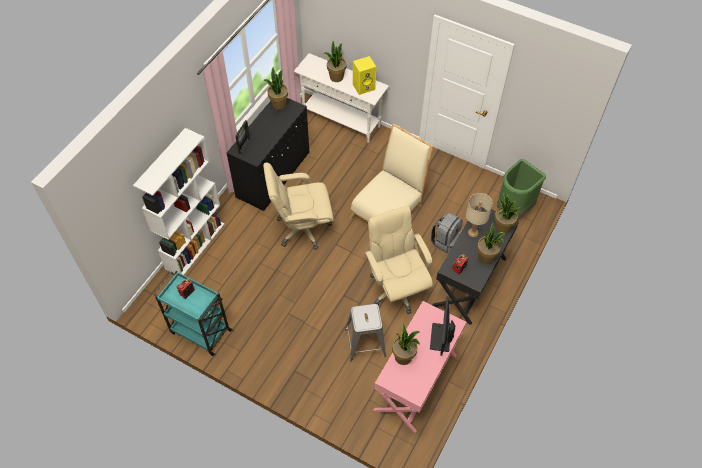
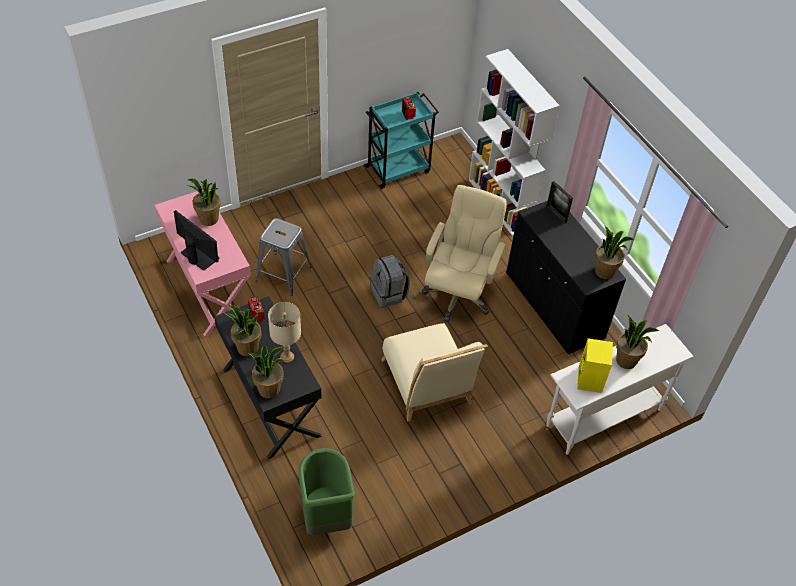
camera: 120 degrees right, 5 degrees down
beige office chair [365,206,433,314] -> none
grey backpack [430,212,463,254] -> grey backpack moved to [370,255,410,308]

